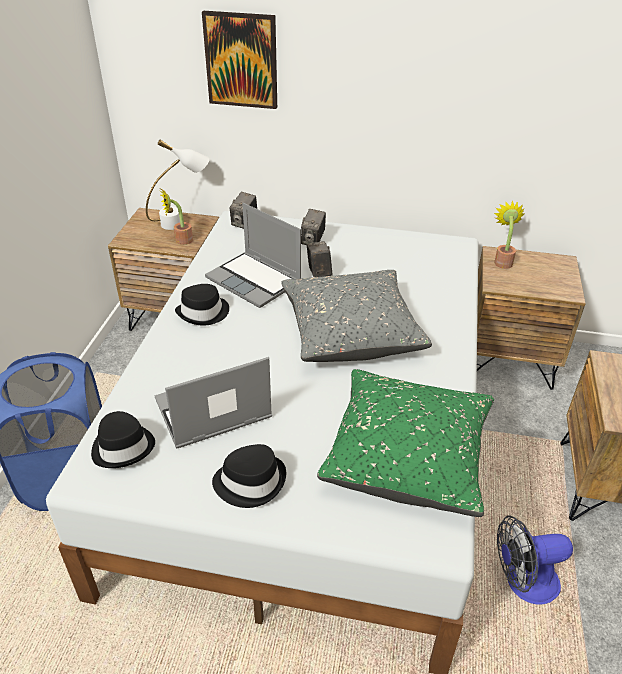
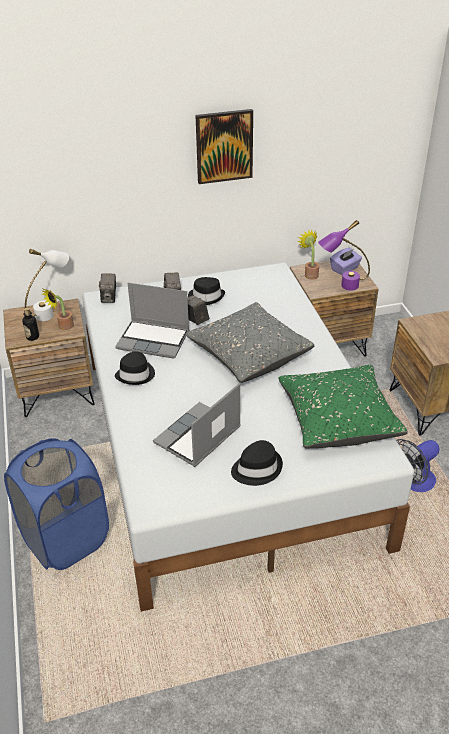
camera: 25 degrees left, 0 degrees up
black hat [91,411,155,468] -> black hat moved to [188,277,225,305]
picture [202,11,277,109] -> picture moved to [195,109,253,184]
none -> bottle [22,308,39,341]
none -> purple table lamp [318,220,370,291]
none -> purple tissue box [330,248,362,275]

